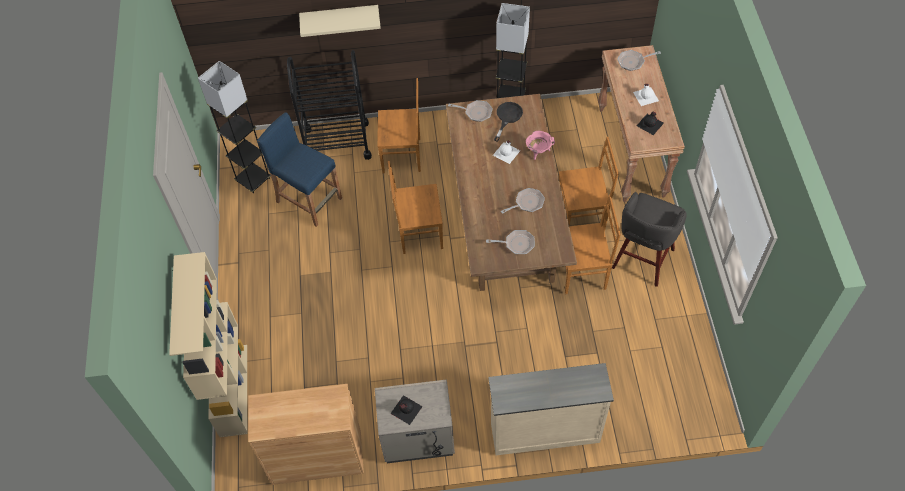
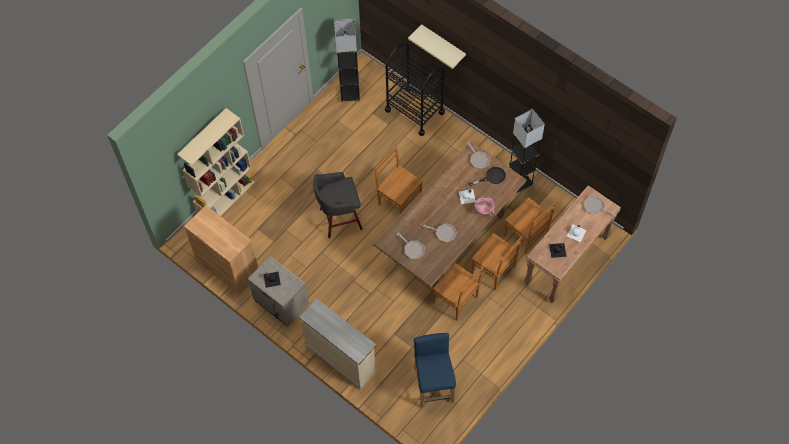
camera: 45 degrees right, 5 degrees up
blue stool [257,112,342,227] -> blue stool moved to [414,333,456,408]
brown chair [377,78,421,173] -> brown chair moved to [504,198,557,254]
grey stool [612,192,687,287] -> grey stool moved to [313,172,363,238]

